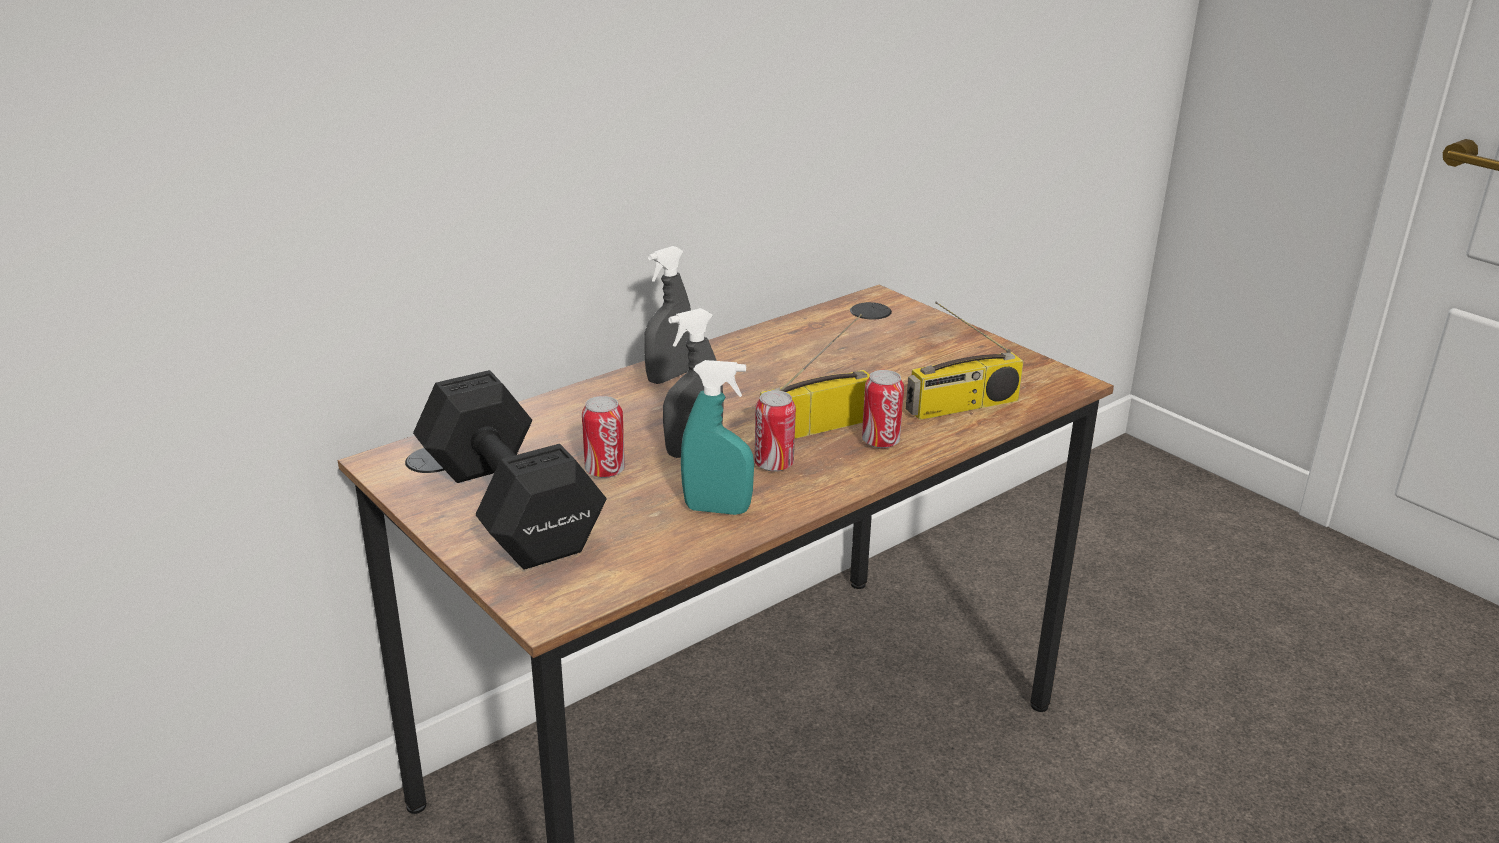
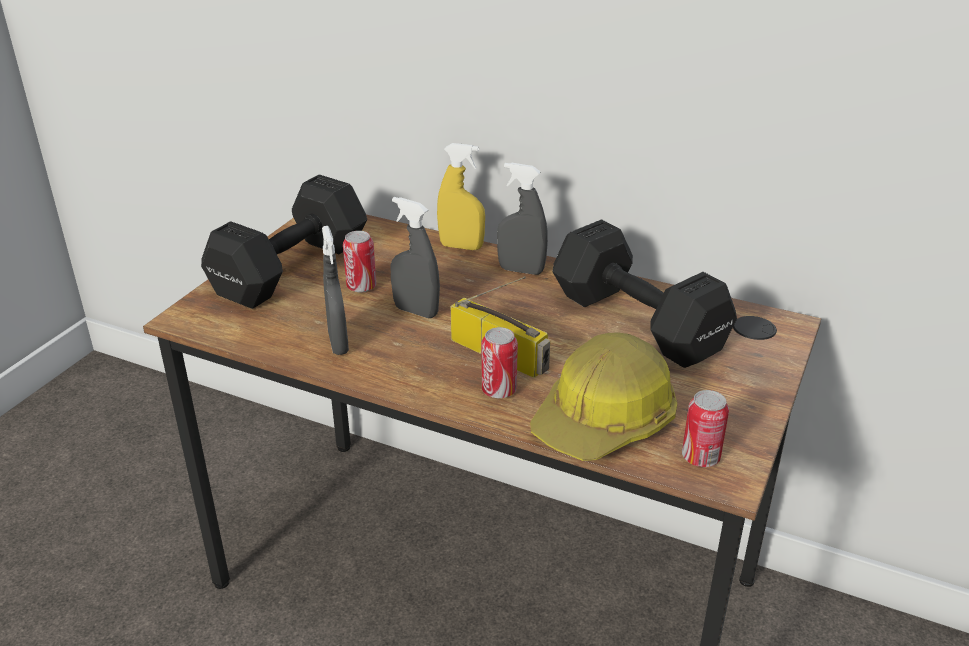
camera: 65 degrees right, 5 degrees up
turquoise spray bottle [681,360,754,515] -> grey spray bottle [322,226,349,355]
can [755,390,796,472] -> can moved to [682,390,729,467]
radio [906,301,1024,420] -> hard hat [530,332,677,461]
none -> yellow spray bottle [437,143,485,250]
none -> black dumbbell [553,220,737,368]

